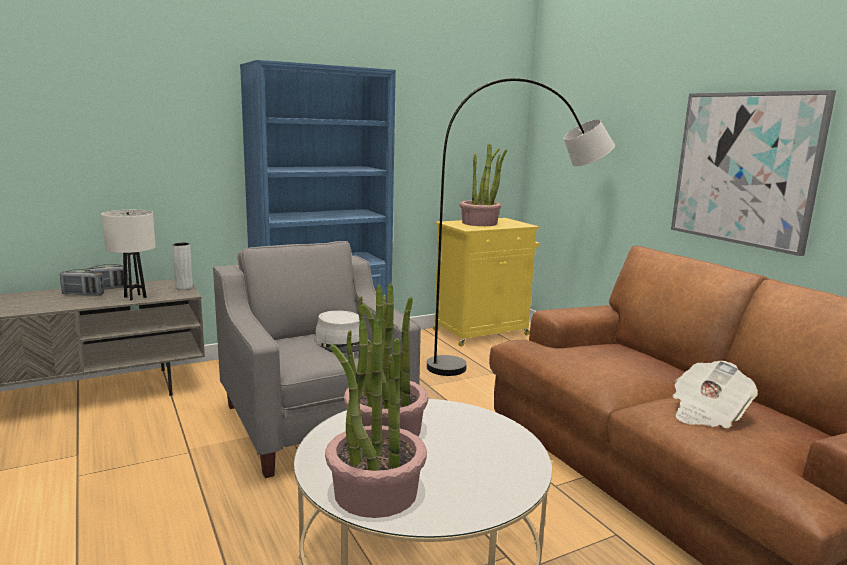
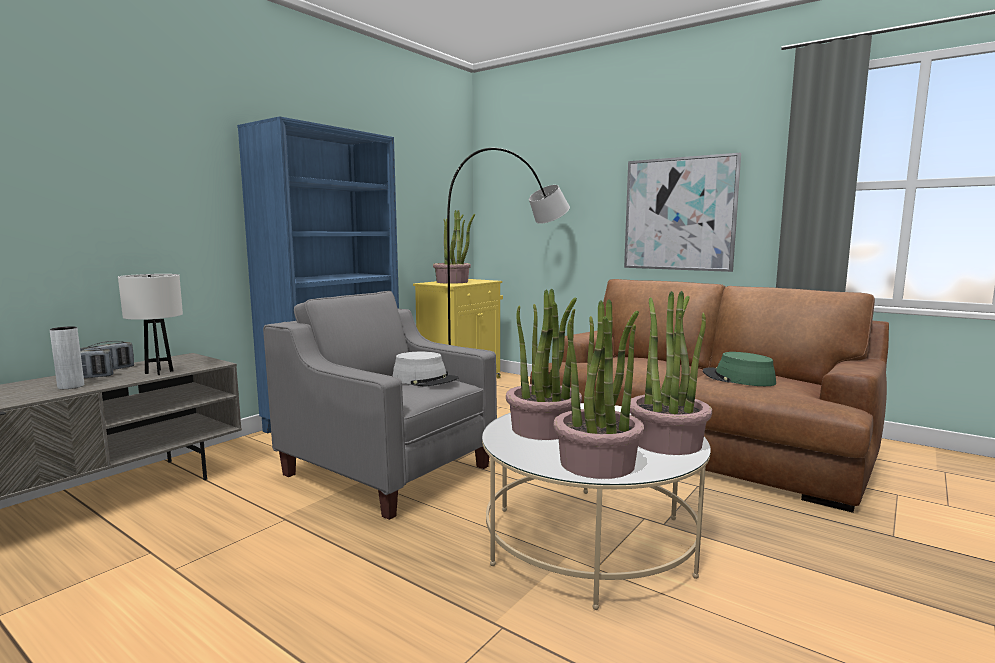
camera: 25 degrees left, 5 degrees down
grey vase [172,242,193,290] -> grey vase moved to [50,326,84,389]
newspaper [673,361,758,428] -> green hat [703,352,776,386]
none -> potted plant [630,291,712,455]

